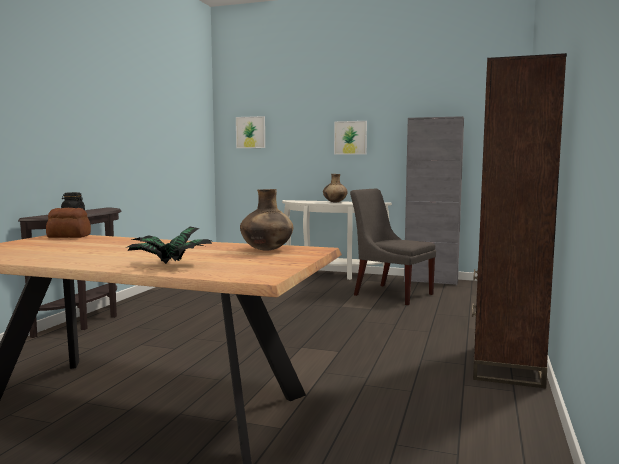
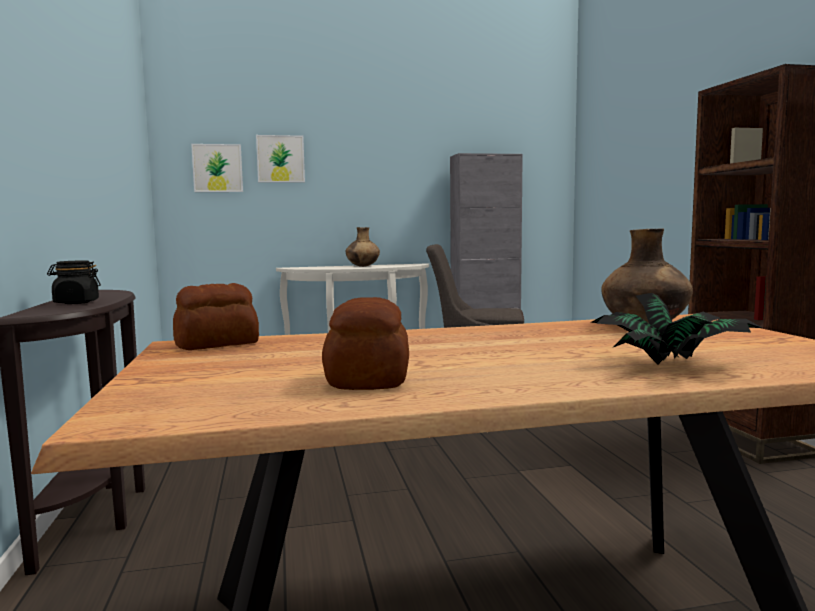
camera: 30 degrees left, 0 degrees up
picture [334,121,367,155] -> picture moved to [256,135,305,183]
none -> bread [322,297,409,390]

